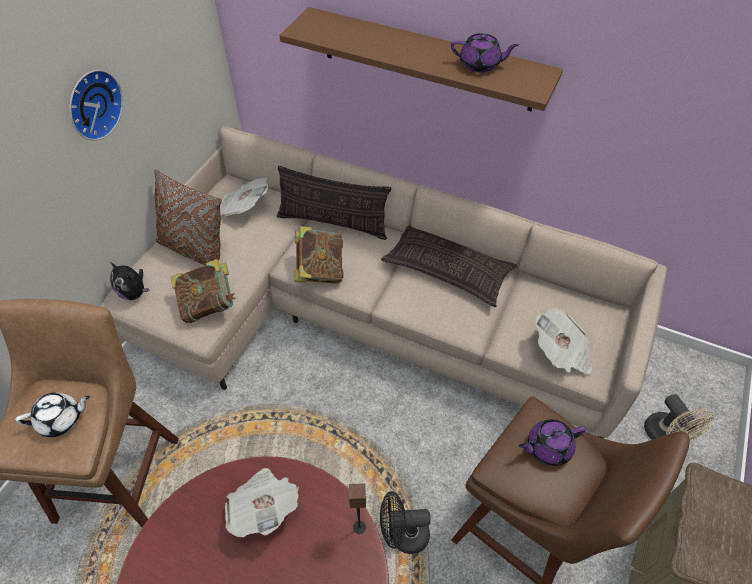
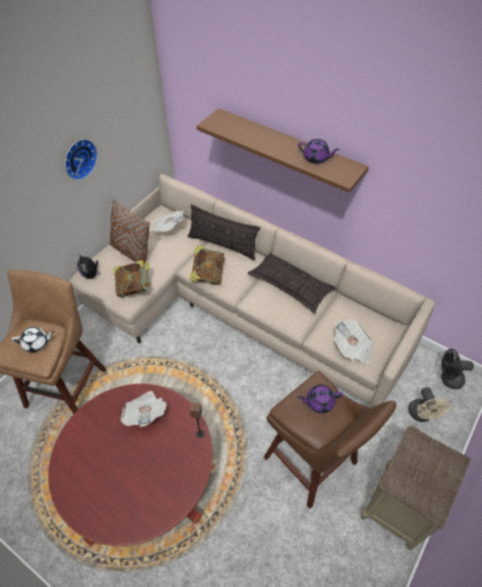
camera: 10 degrees right, 0 degrees up
black fan [380,491,431,554] -> black fan moved to [441,349,474,389]

